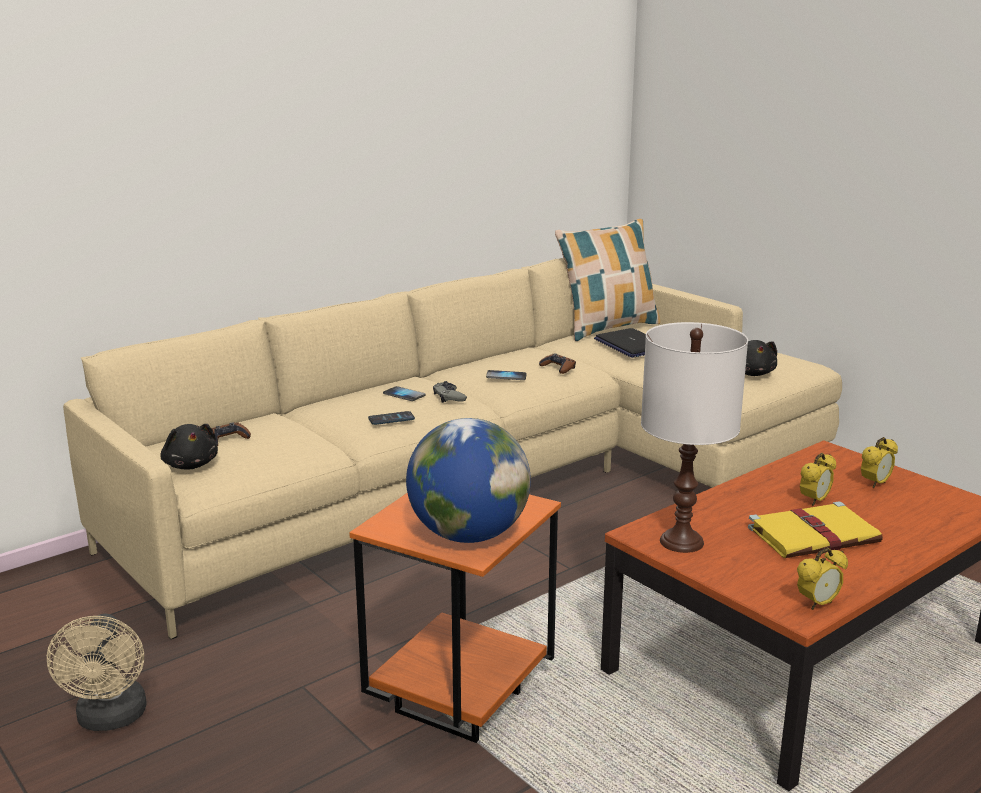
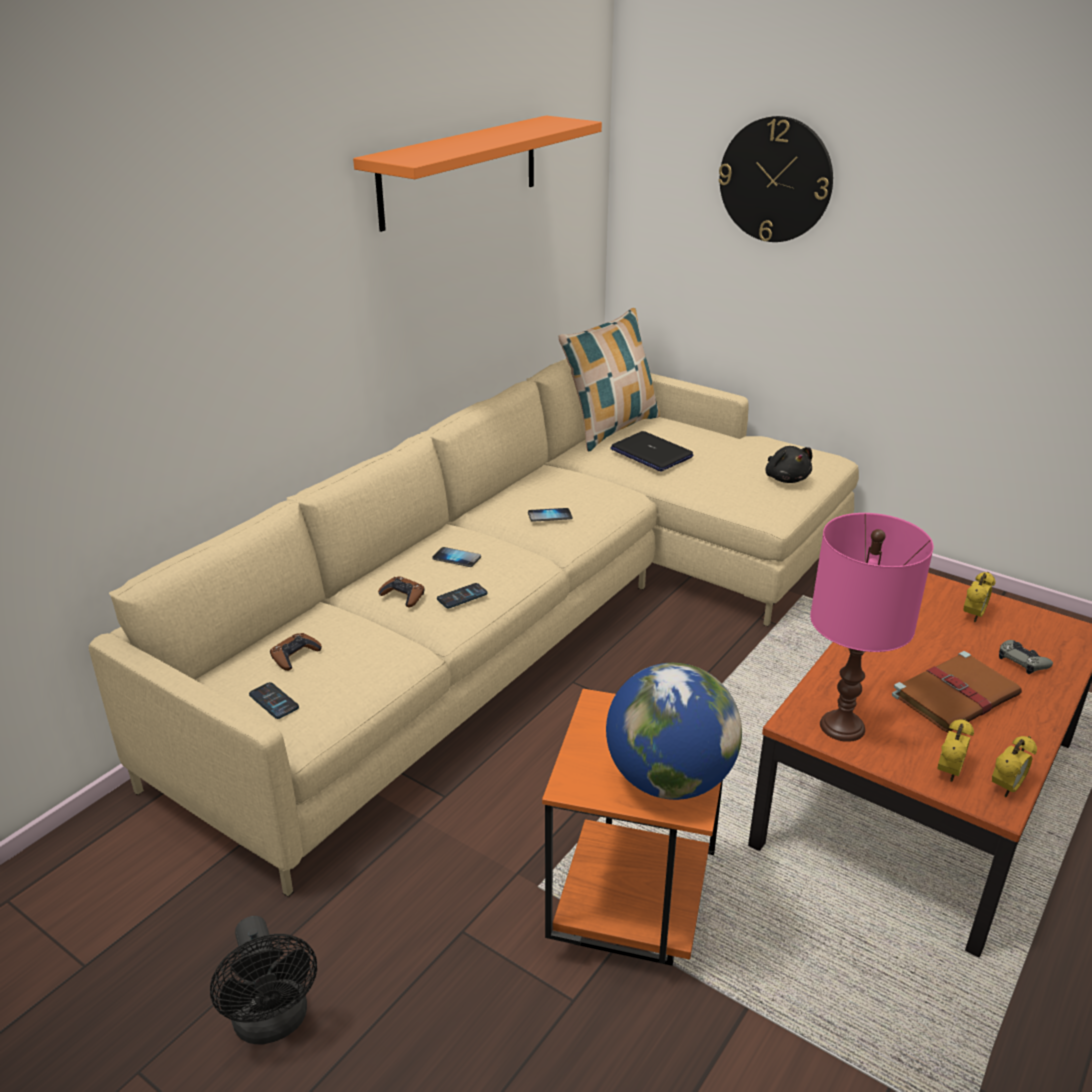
camera: 15 degrees left, 10 degrees up
beige fan [47,613,146,731] -> black fan [210,916,317,1045]
black plush toy [160,424,218,469] -> phone [249,682,299,719]
grey game controller [433,381,467,403] -> grey game controller moved to [999,640,1053,674]
brown game controller [539,353,576,374] -> brown game controller moved to [378,577,424,608]
white table lamp [641,322,748,553] -> pink table lamp [810,513,934,742]
yellow book [748,502,883,558] -> brown book [892,651,1022,732]
alarm clock [800,453,836,506] -> alarm clock moved to [937,719,974,782]
none -> orange shelf [353,115,602,232]
none -> wall clock [718,116,833,242]

